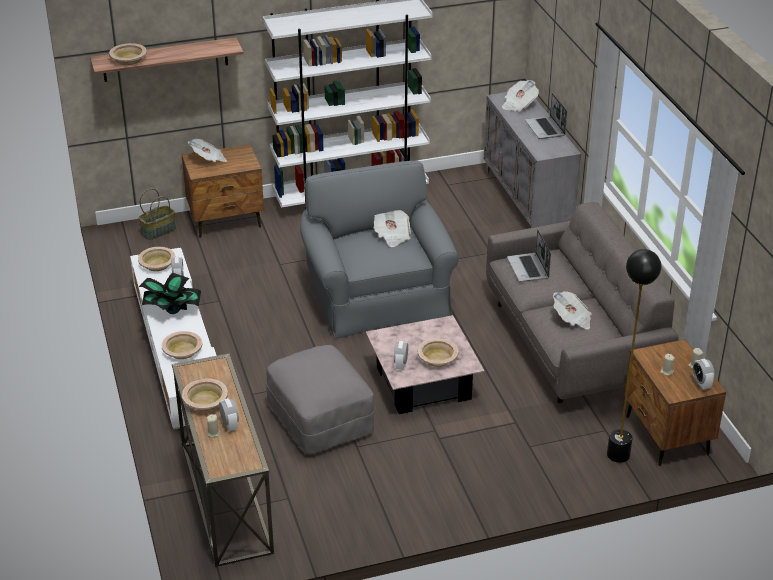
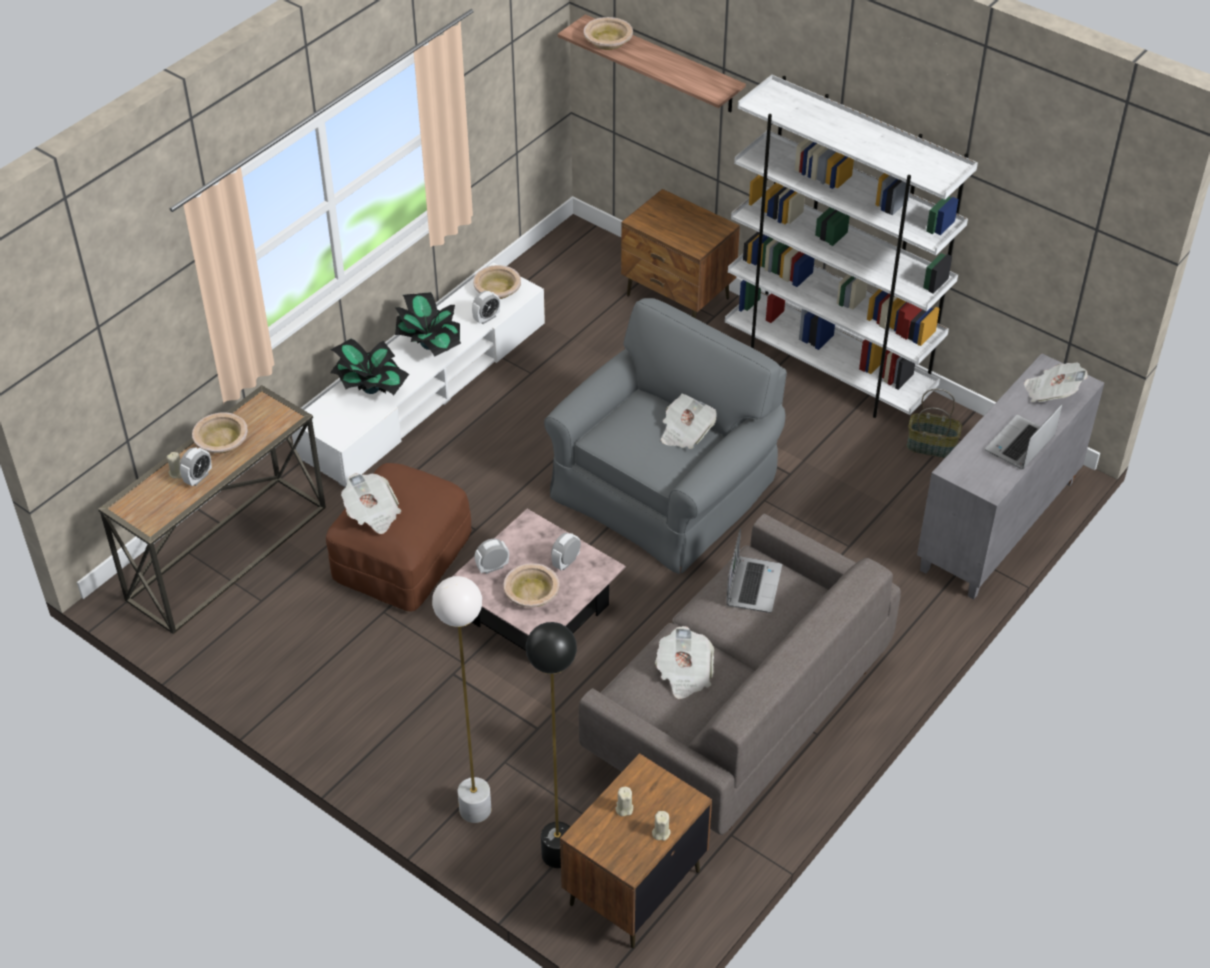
camera: 55 degrees right, 10 degrees up
basket [139,188,176,240] -> basket moved to [906,389,962,458]
beige bowl [161,331,202,359] -> potted plant [330,339,409,395]
newspaper [188,139,227,162] -> newspaper moved to [341,473,401,534]
grey ottoman [266,345,374,454] -> brown ottoman [326,463,471,612]
laptop [507,229,551,282] -> laptop turned 150 degrees clockwise [726,528,782,613]
alarm clock [693,359,715,390] -> alarm clock moved to [551,533,581,570]
none -> white floor lamp [432,576,491,823]

